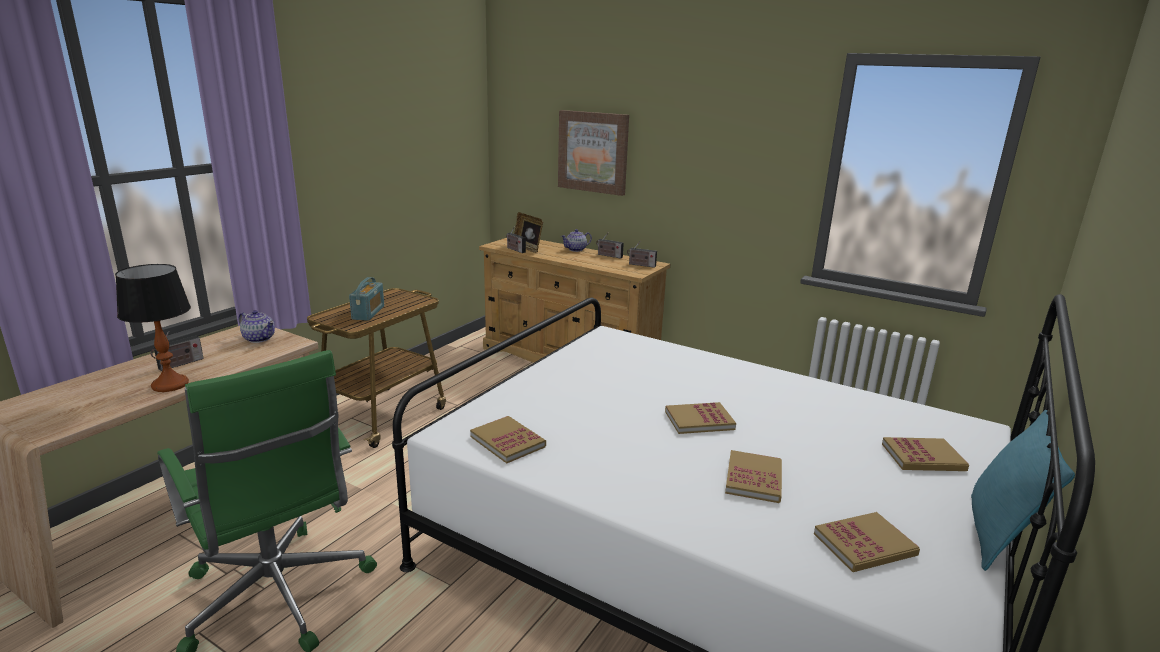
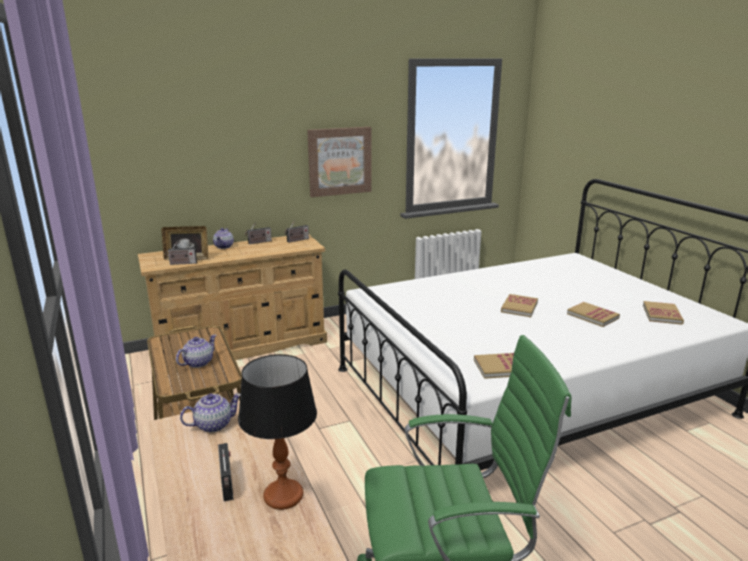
camera: 55 degrees left, 0 degrees up
radio [349,277,384,321] -> teapot [176,335,216,368]
picture [558,110,629,196] -> picture moved to [307,127,372,197]
book [882,437,969,471] -> none
turquoise pillow [971,410,1075,571] -> none

